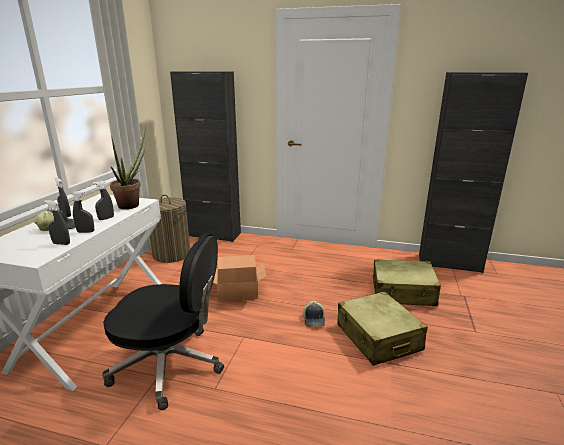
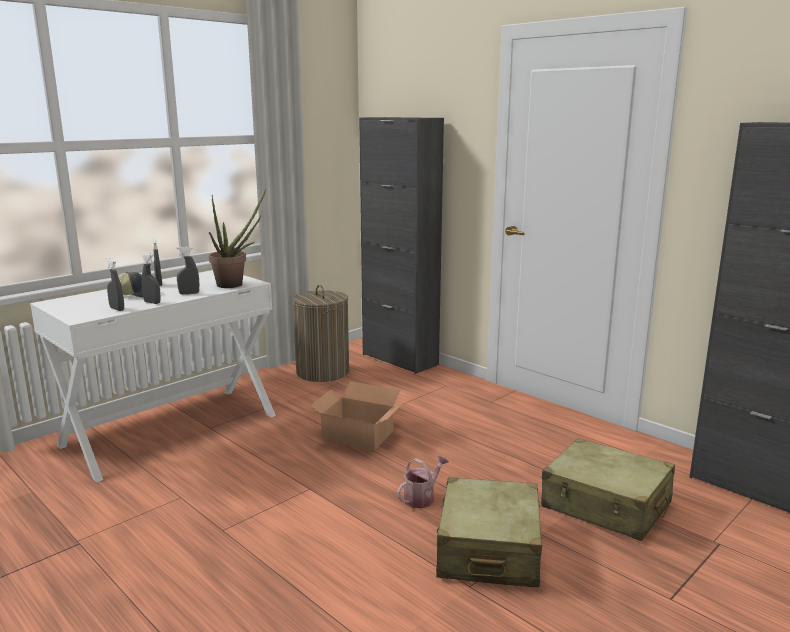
camera: 30 degrees right, 5 degrees down
black office chair [102,233,224,410] -> none
cap [303,301,325,327] -> watering can [397,455,449,509]

